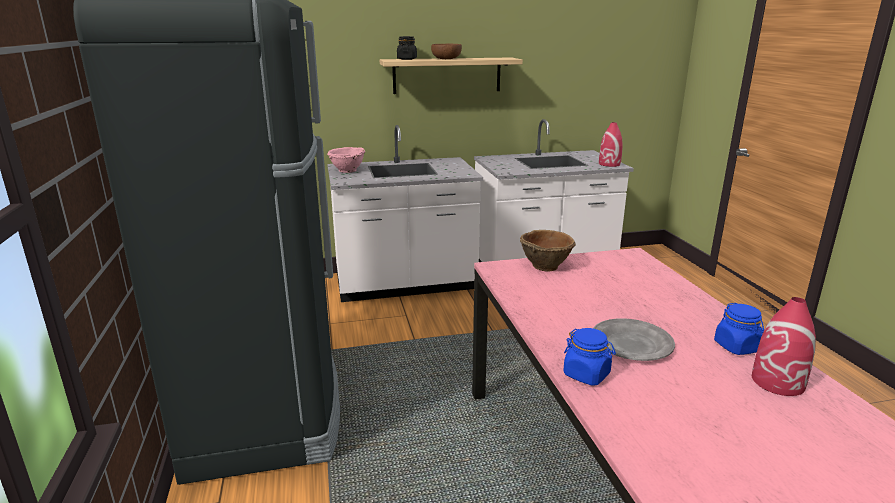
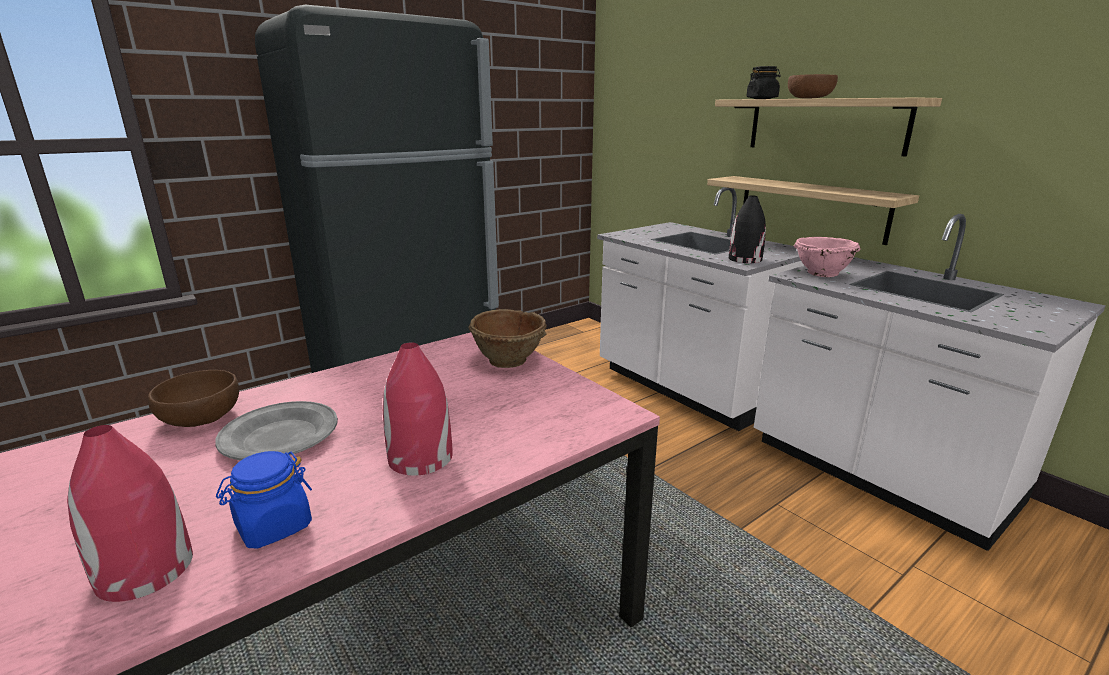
camera: 65 degrees right, 0 degrees up
pink bowl [327,147,365,173] -> pink bowl moved to [793,237,861,277]
blue jar [563,328,616,385] -> brown bowl [148,370,239,427]
red vase [599,122,623,167] -> red vase moved to [383,342,453,476]
none -> shelf [707,176,919,245]
none -> black vase [729,196,766,263]

